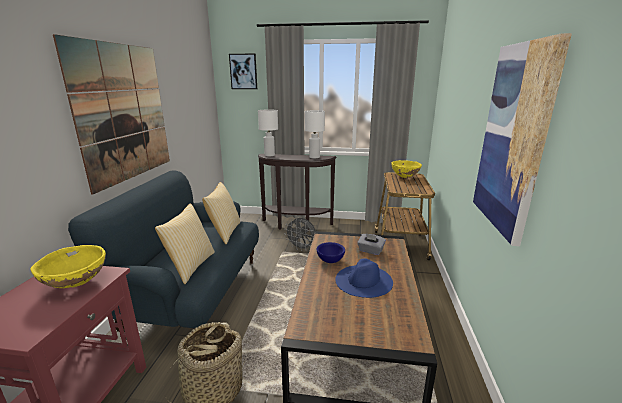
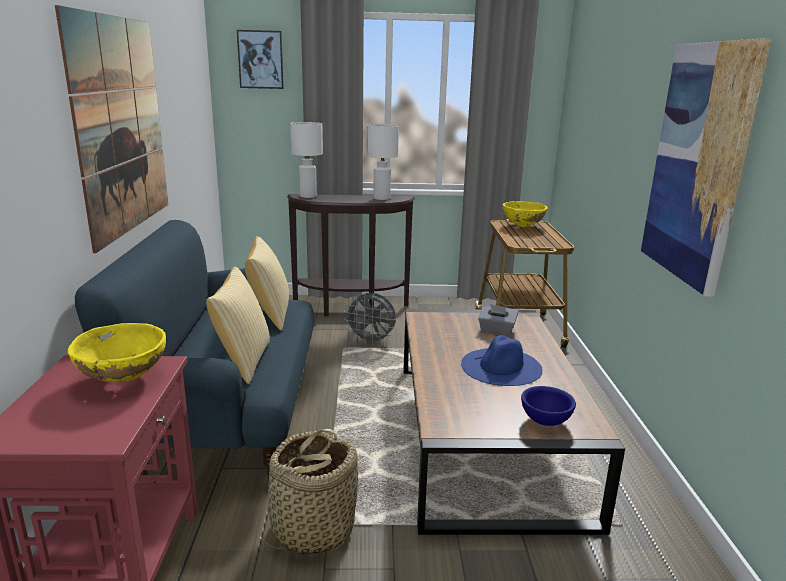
camera: 10 degrees left, 0 degrees up
blue bowl [317,242,345,263] -> blue bowl moved to [521,386,576,426]

